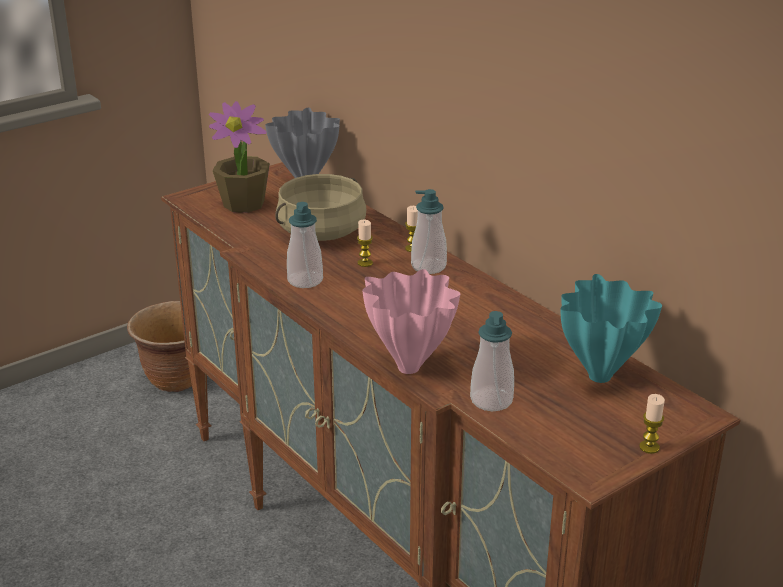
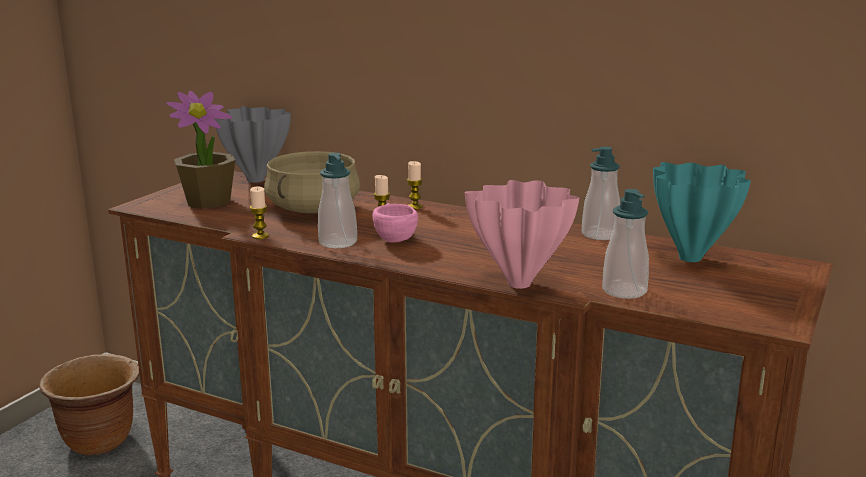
camera: 25 degrees left, 10 degrees down
soap dispenser [411,189,447,274] -> soap dispenser moved to [582,147,620,240]
candle [639,394,665,454] -> candle moved to [250,187,269,239]
none -> pink cup [372,203,418,243]

